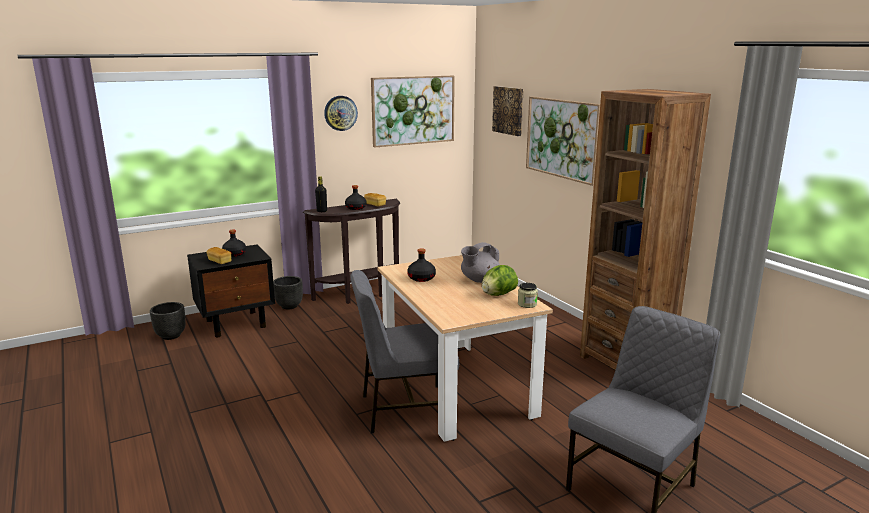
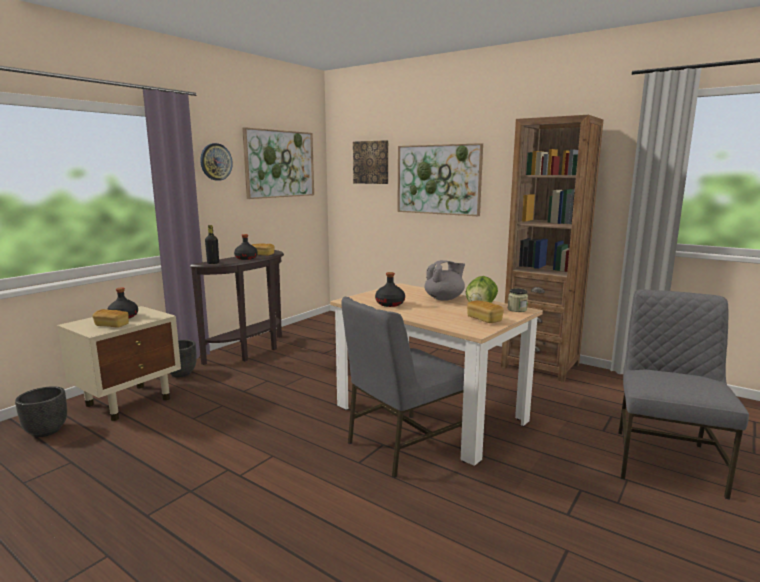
camera: 25 degrees left, 5 degrees down
black nightstand [187,244,275,337] -> beige nightstand [57,306,181,421]
grey teapot [461,242,500,283] -> grey teapot turned 150 degrees counterclockwise [424,260,465,301]
none -> bread [467,300,504,323]

